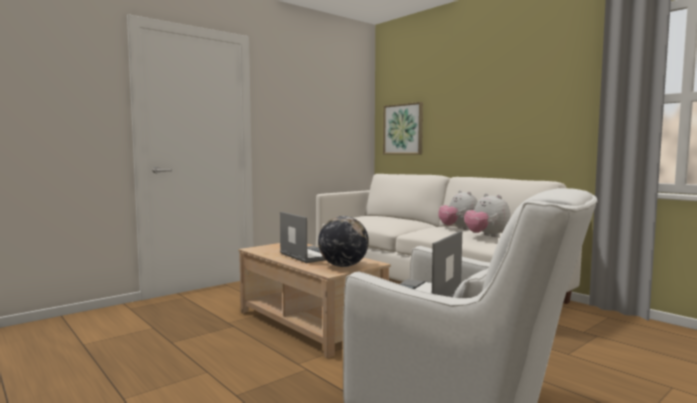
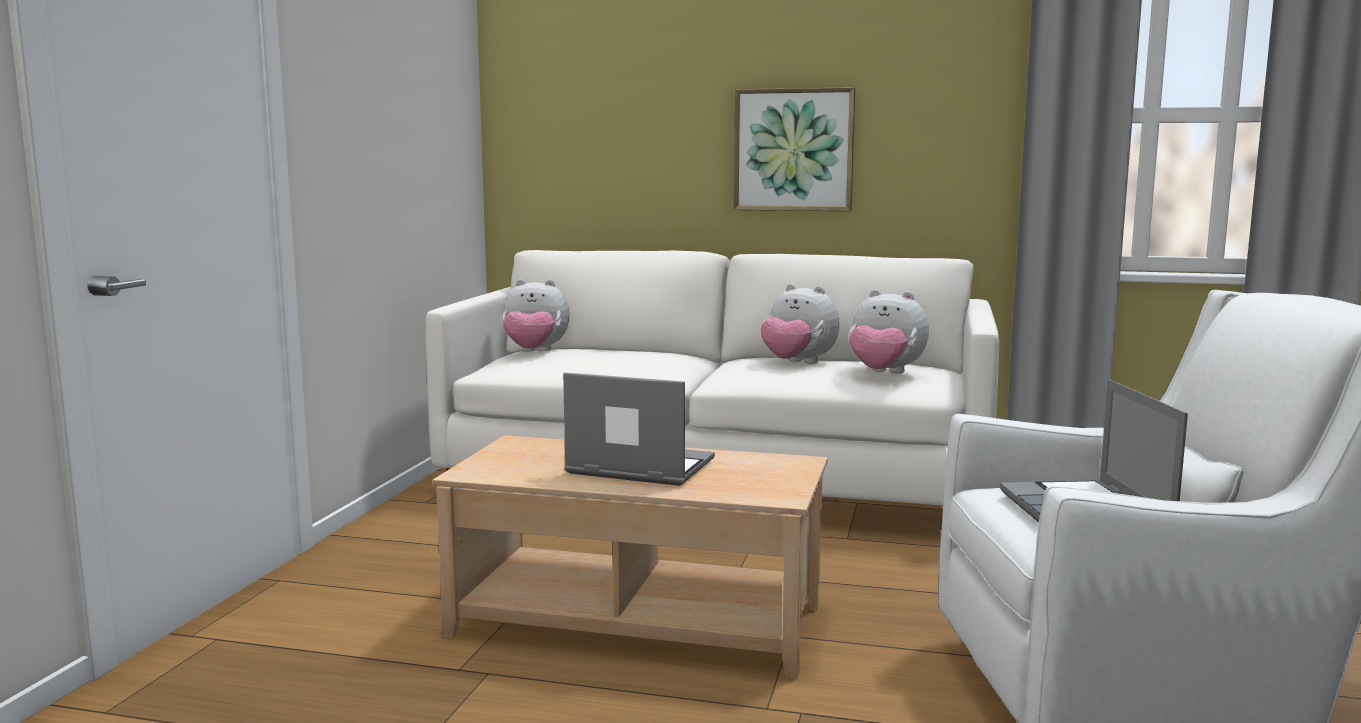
camera: 35 degrees left, 5 degrees up
globe [318,216,369,267] -> none
picture [383,102,423,154] -> picture moved to [733,87,855,211]
none -> plush toy [502,279,570,352]

